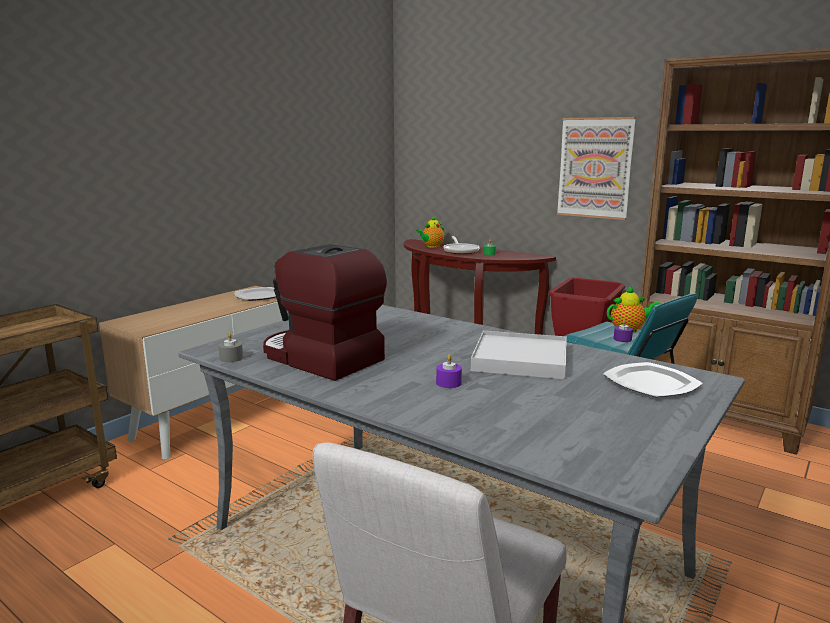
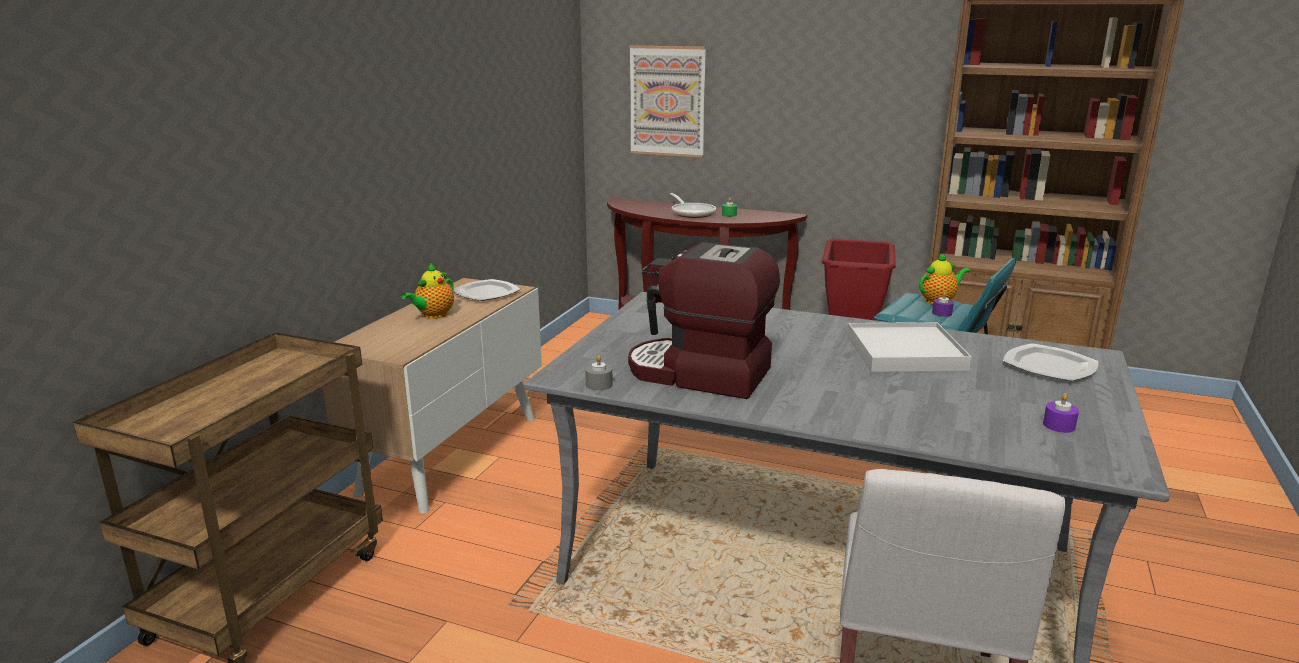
camera: 15 degrees left, 5 degrees up
teapot [416,216,444,248] -> teapot moved to [402,263,454,319]
purple candle [436,355,462,388] -> purple candle moved to [1043,393,1079,433]
picture [557,117,636,220] -> picture moved to [629,46,706,158]

